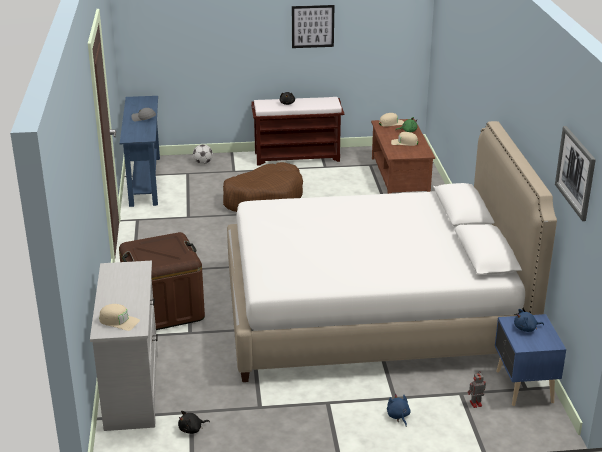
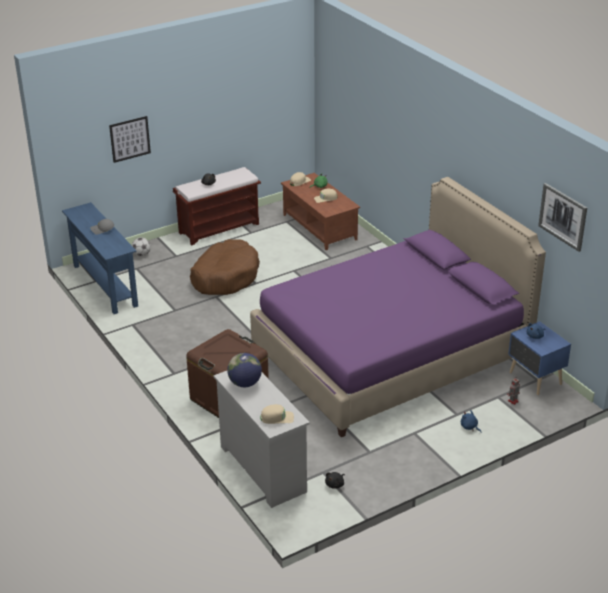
camera: 25 degrees left, 5 degrees up
white bed [227,121,557,382] -> purple bed [250,177,546,437]
picture [292,5,334,48] -> picture moved to [109,116,151,163]
none -> globe [227,353,262,387]

